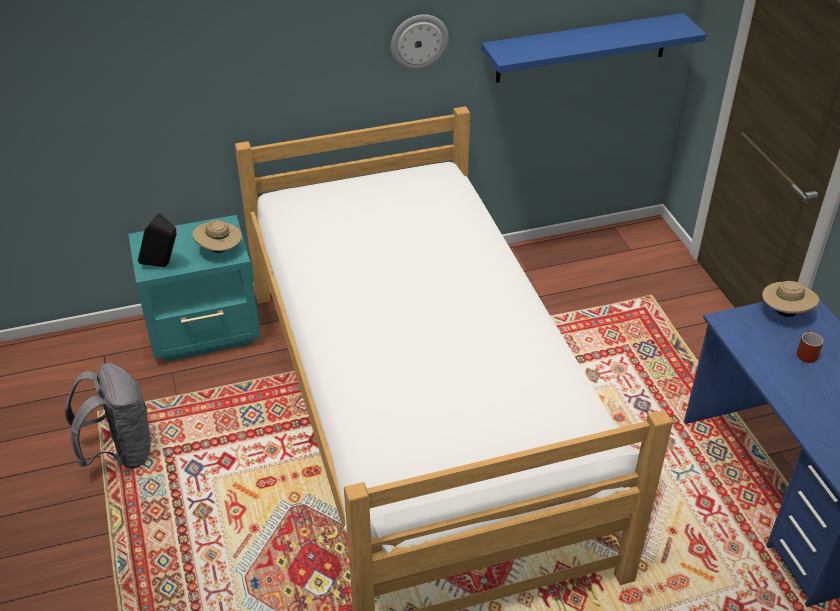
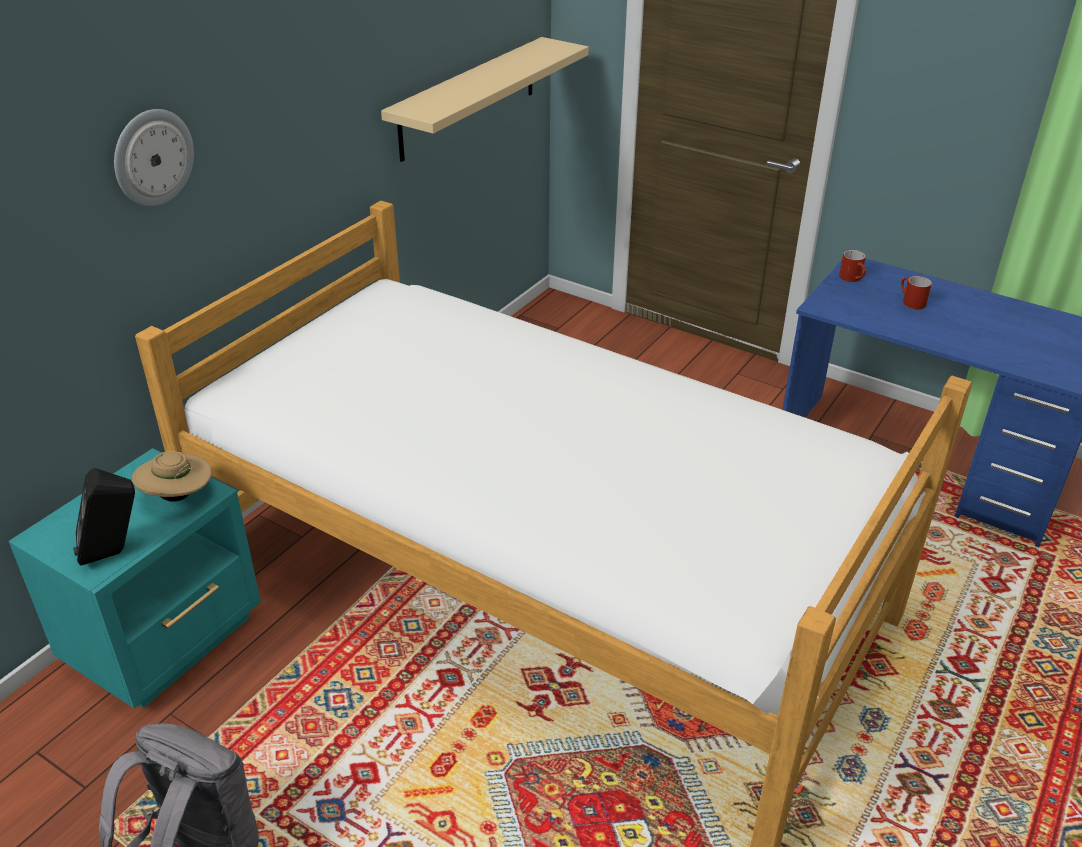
camera: 40 degrees left, 5 degrees down
wall clock [391,14,449,70] -> wall clock moved to [114,109,194,206]
blue shelf [481,13,707,83] -> beige shelf [381,37,589,162]
beige hat [762,280,819,317] -> red mug [839,250,866,282]

